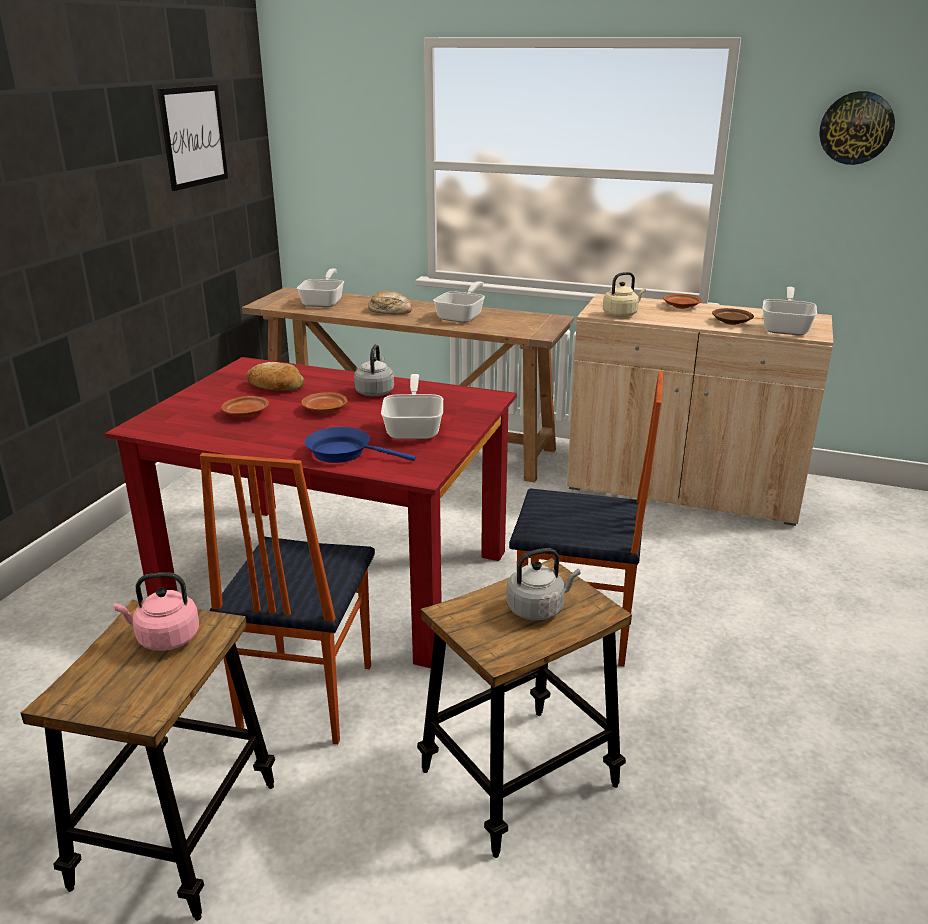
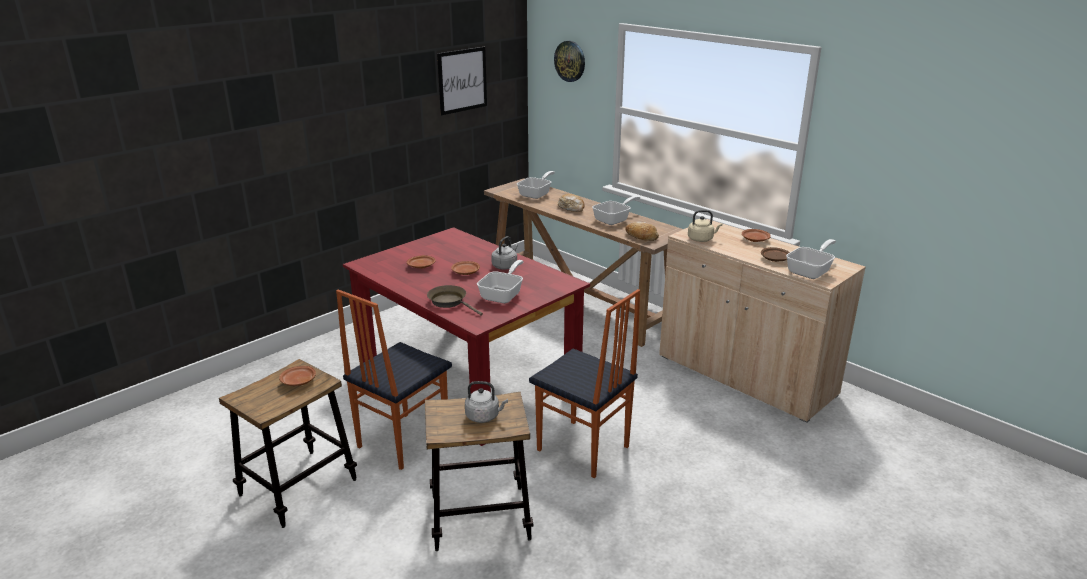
camera: 25 degrees right, 0 degrees up
pink kettle [114,572,199,651] -> brown plate [279,366,316,386]
bread [246,362,305,391] -> bread moved to [625,221,659,241]
blue frying pan [305,427,416,463] -> brown frying pan [427,285,483,316]
wall clock [819,91,895,165] -> wall clock moved to [554,41,585,82]

